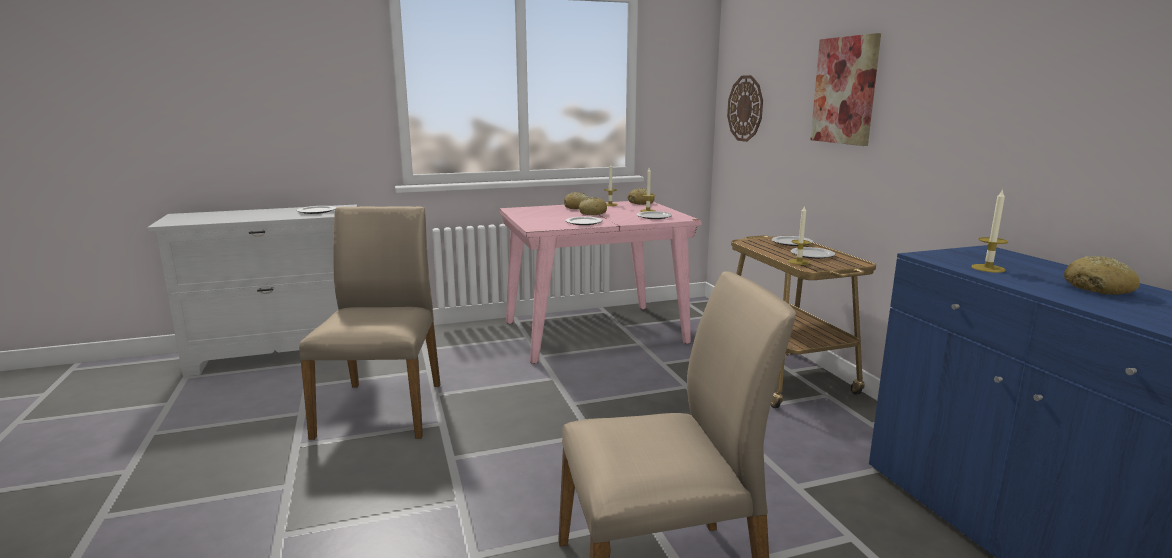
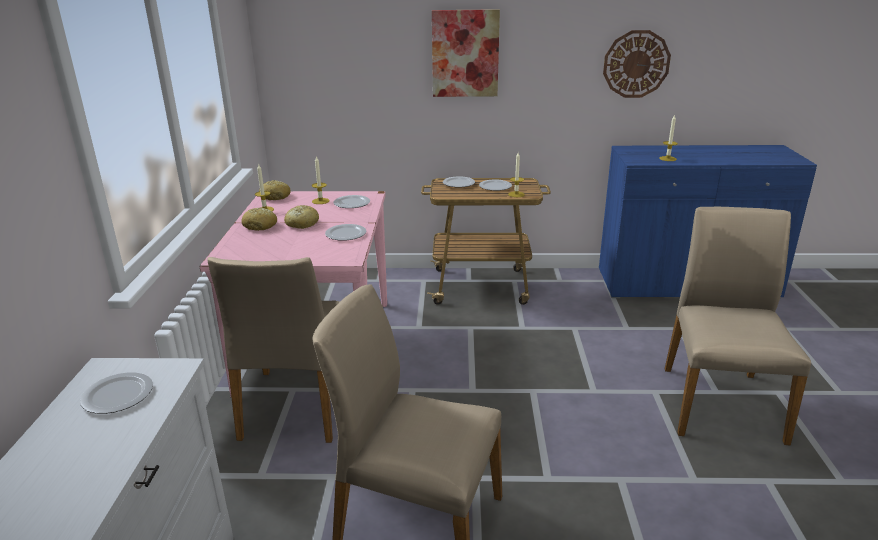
camera: 70 degrees left, 10 degrees up
wall clock [727,75,763,142] -> wall clock moved to [603,30,671,98]
bread [1064,256,1140,295] -> none
none -> beige chair [207,257,340,443]

